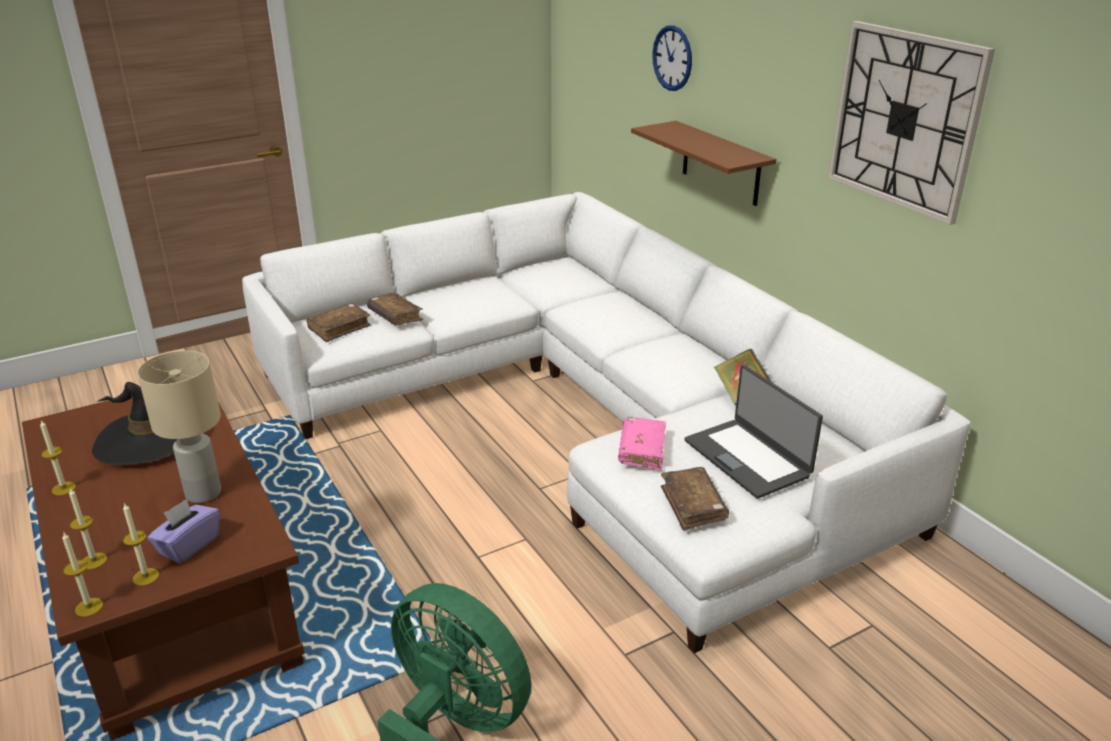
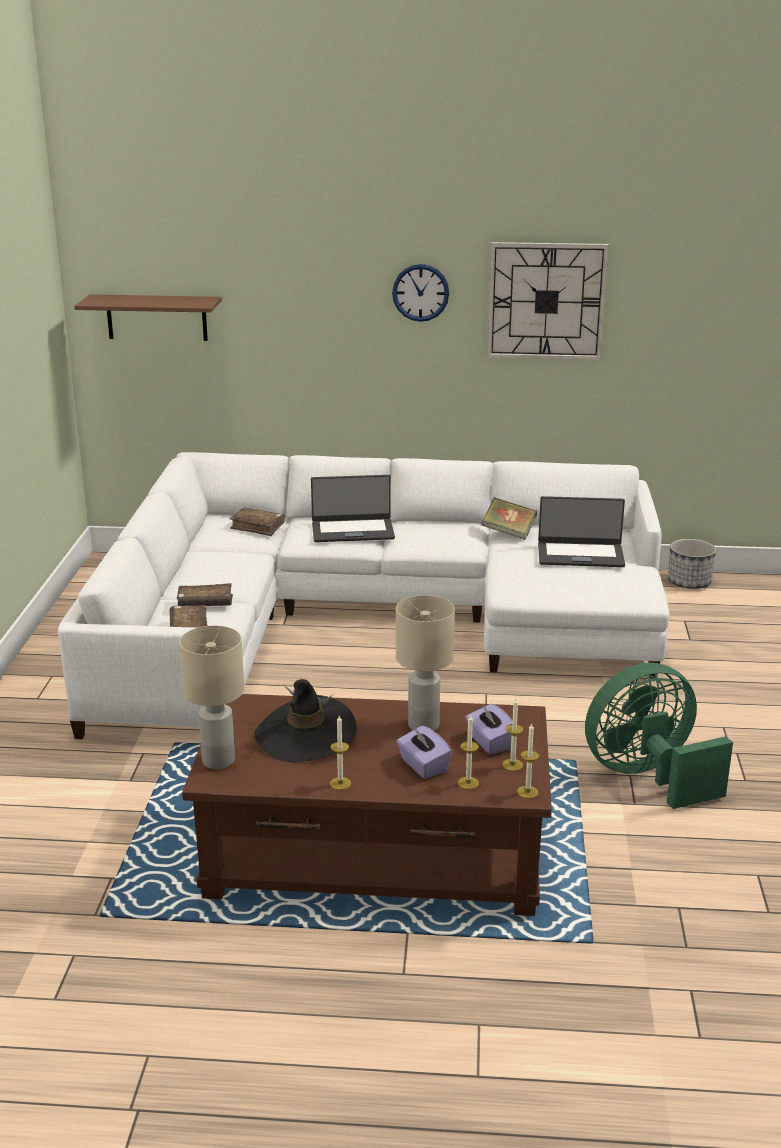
camera: 55 degrees left, 5 degrees down
pink book [618,417,666,471] -> none
brown shelf [631,121,777,206] -> brown shelf moved to [74,294,222,341]
wall clock [652,25,692,91] -> wall clock moved to [392,264,449,322]
brown book [661,467,729,531] -> brown book moved to [230,507,285,536]
none -> beige table lamp [179,626,244,769]
none -> laptop [311,475,395,542]
none -> purple tissue box [397,726,452,779]
none -> planter [668,539,716,589]

